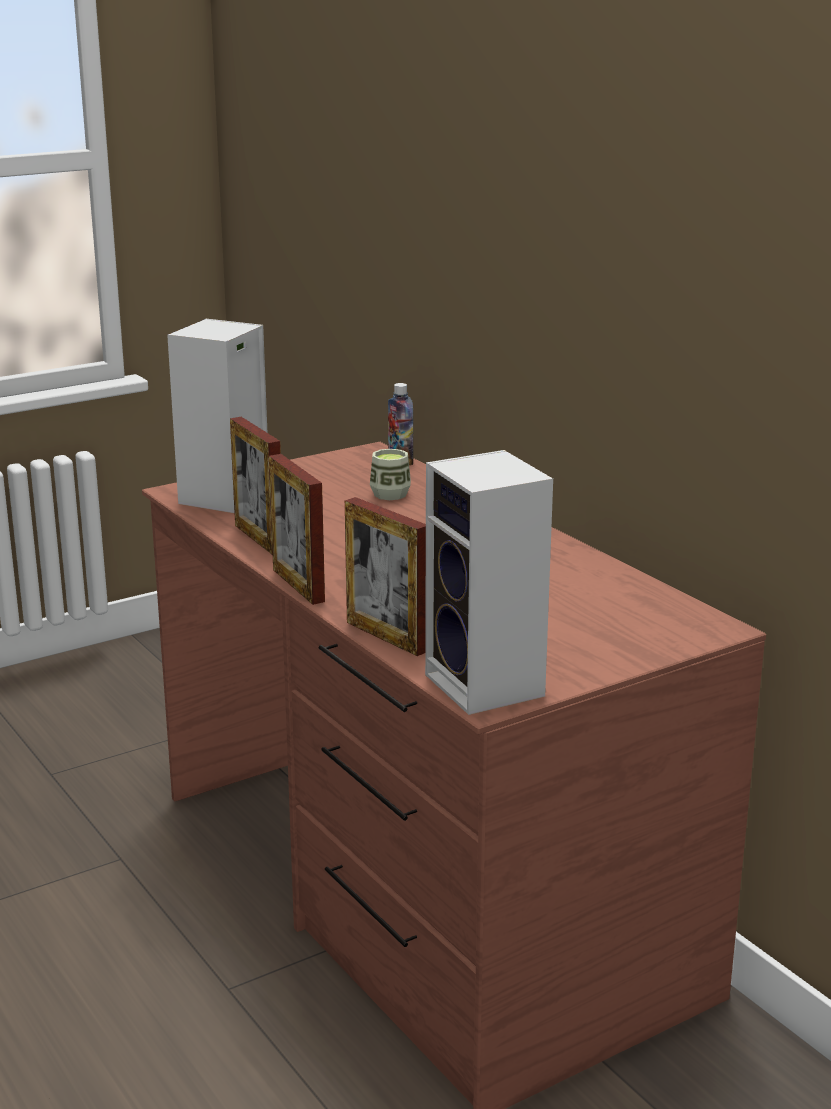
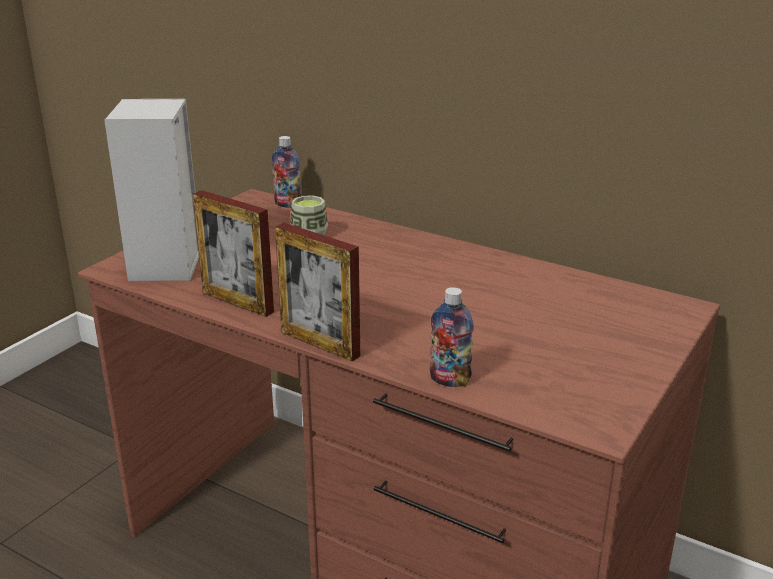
camera: 25 degrees left, 5 degrees up
picture frame [345,497,426,656] -> bottle [429,287,474,387]
speaker [425,450,553,715] -> none

